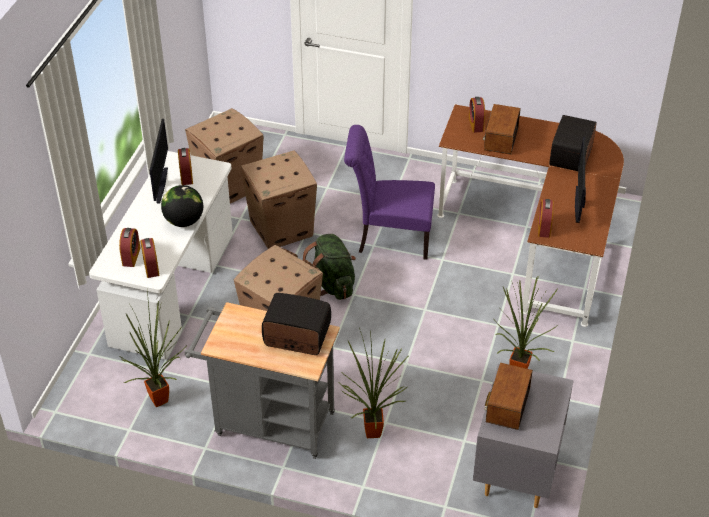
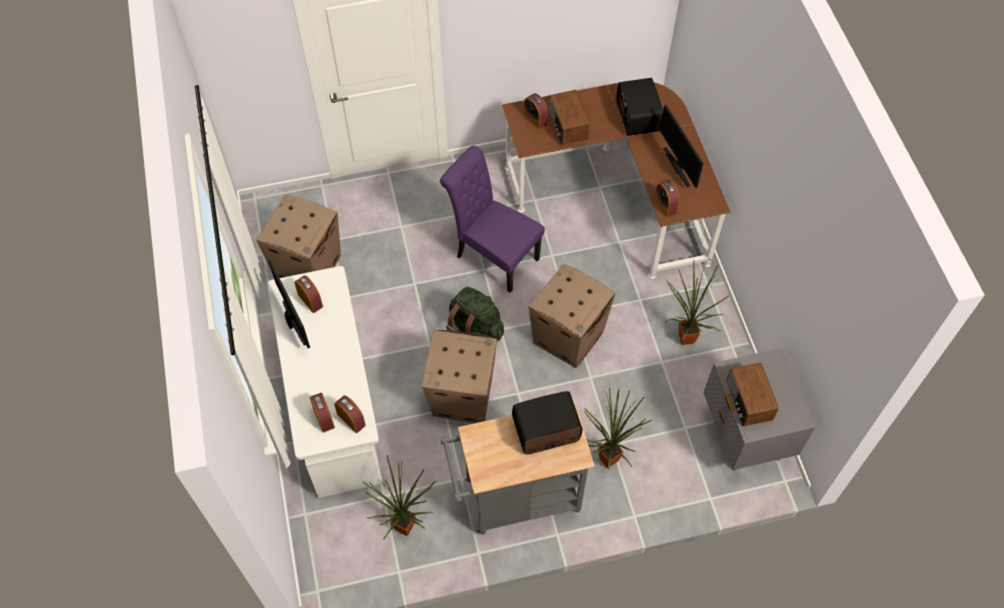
camera: 30 degrees left, 15 degrees up
globe [161,185,203,227] -> none
cardboard box [241,151,317,249] -> cardboard box moved to [529,263,615,368]
purple chair [344,125,435,260] -> purple chair turned 60 degrees clockwise [440,146,545,293]

